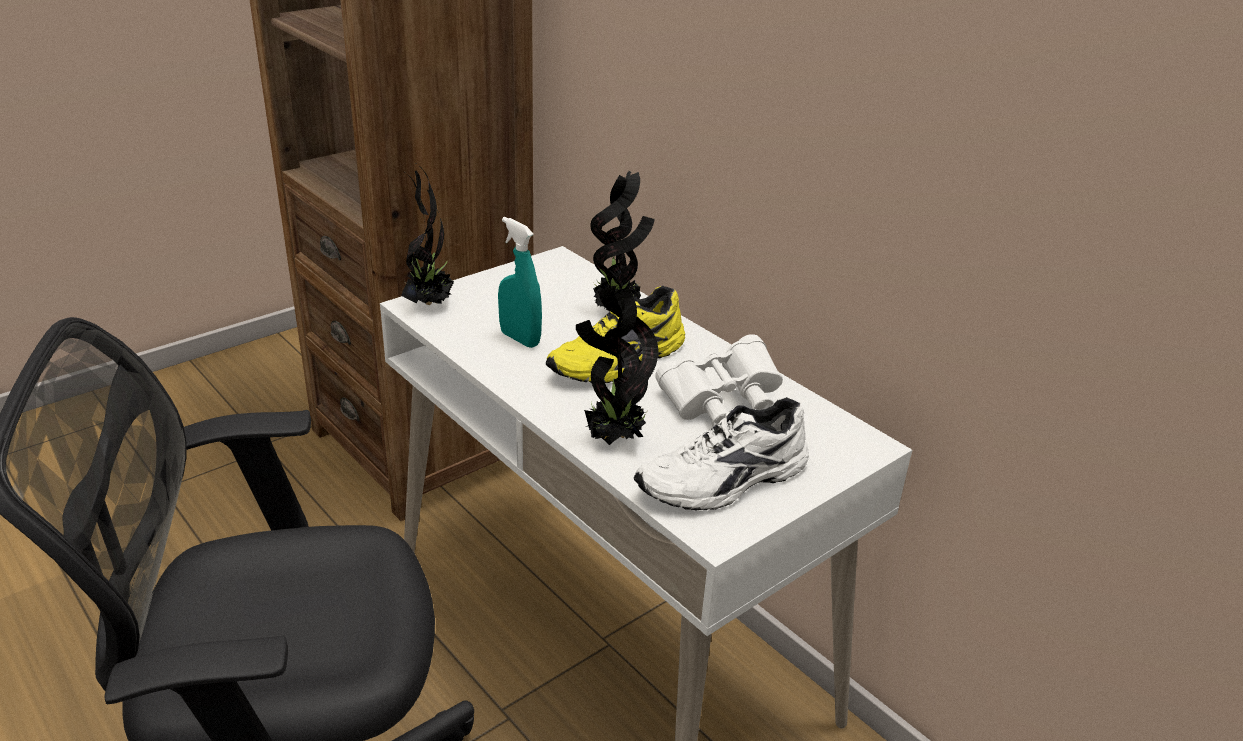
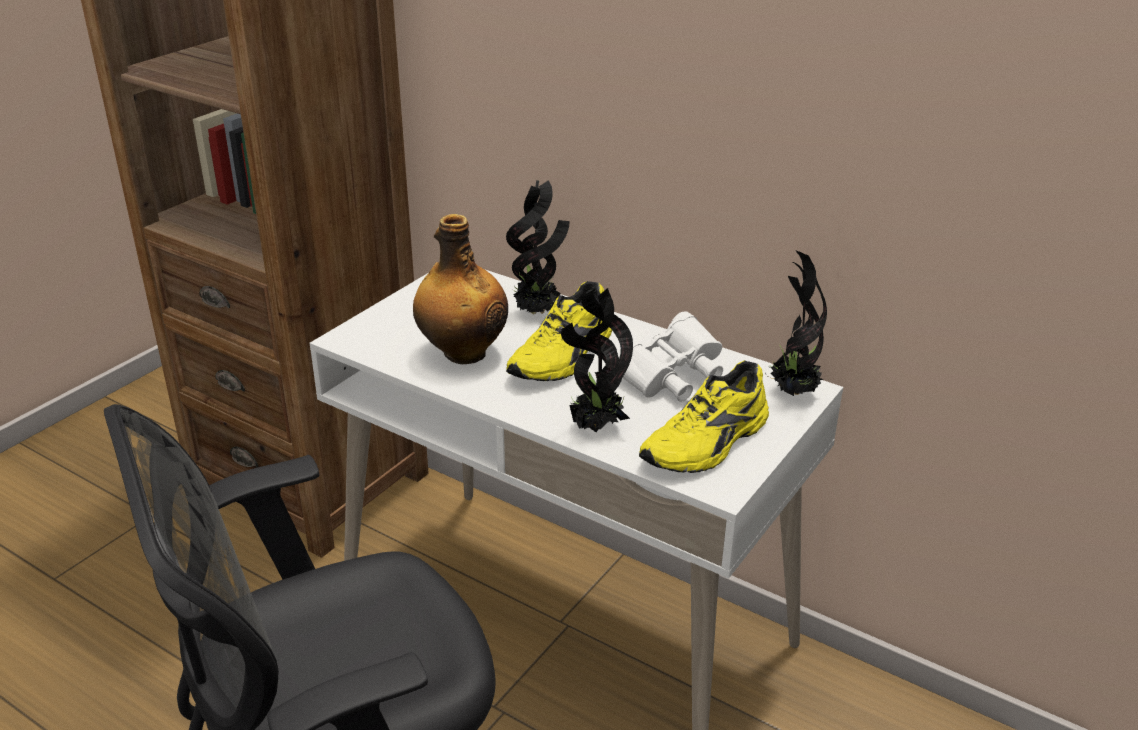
camera: 15 degrees left, 0 degrees up
potted plant [401,162,454,305] -> potted plant moved to [765,250,827,396]
turquoise spray bottle [498,217,542,348] -> bottle [413,214,508,364]
white shoe [634,397,809,510] -> yellow shoe [639,360,769,473]

